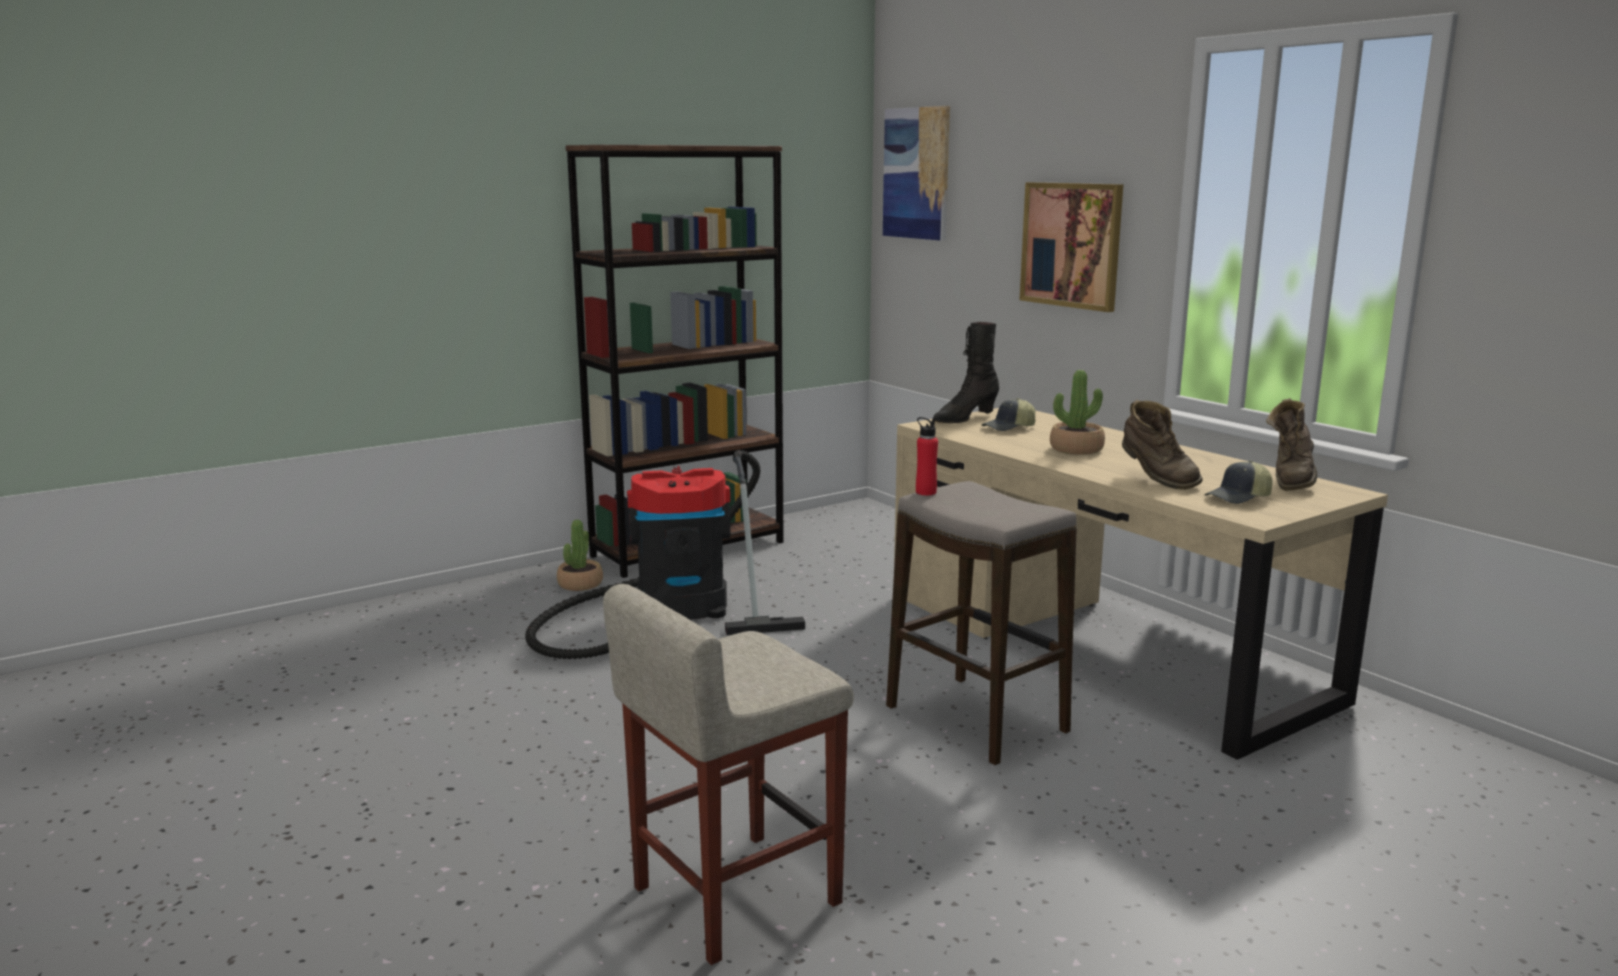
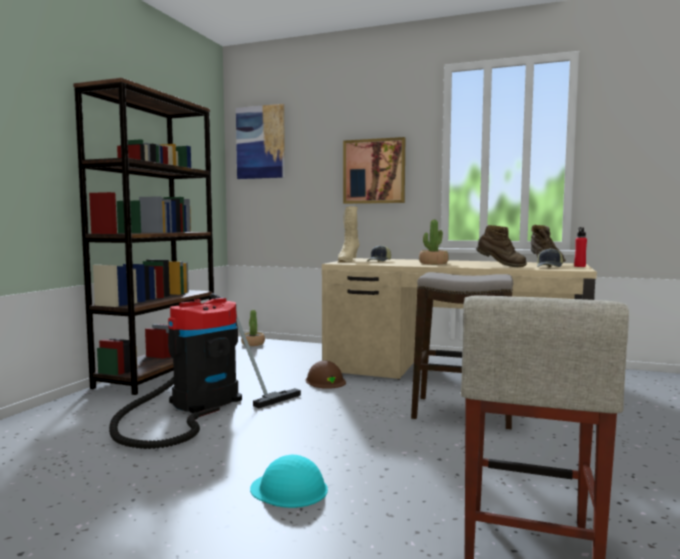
camera: 35 degrees left, 10 degrees down
potted plant [557,520,603,591] -> potted plant moved to [241,310,265,346]
red bottle [916,417,938,495] -> red bottle moved to [574,227,587,267]
black boot [934,322,999,423] -> beige boot [338,206,359,262]
none -> turquoise hard hat [250,455,328,508]
none -> brown hard hat [305,360,346,389]

